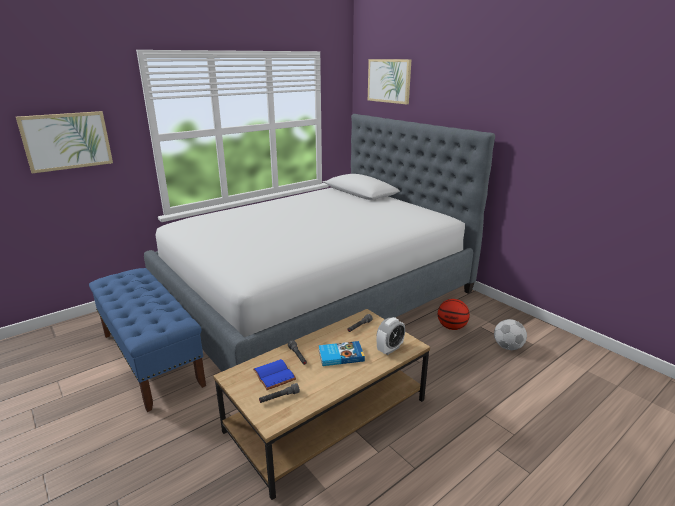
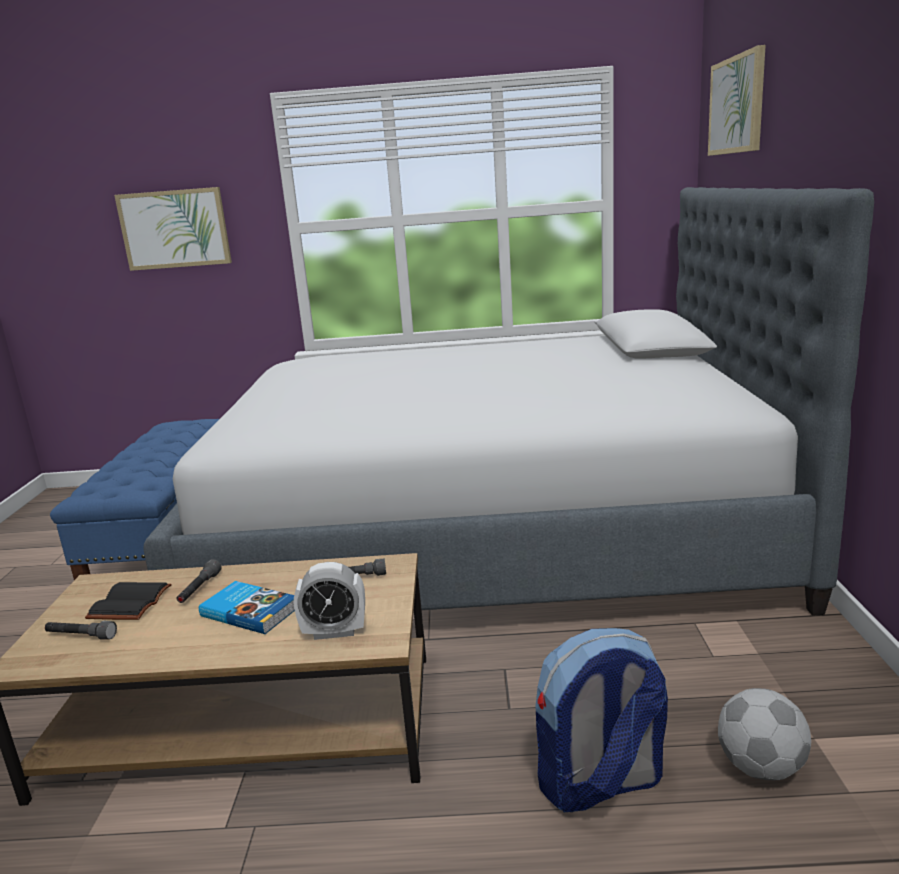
camera: 40 degrees right, 5 degrees down
blue book [253,359,296,390] -> black book [85,582,172,620]
basketball [438,299,470,330] -> none
none -> backpack [536,628,668,812]

